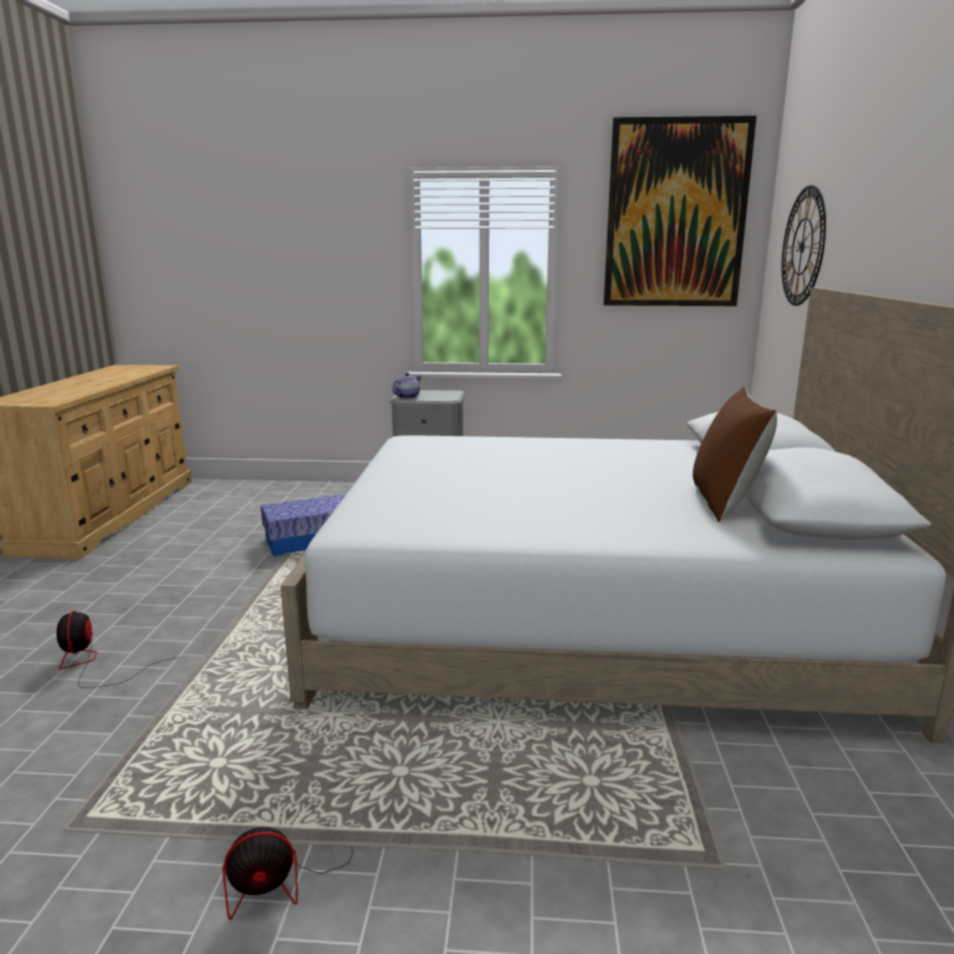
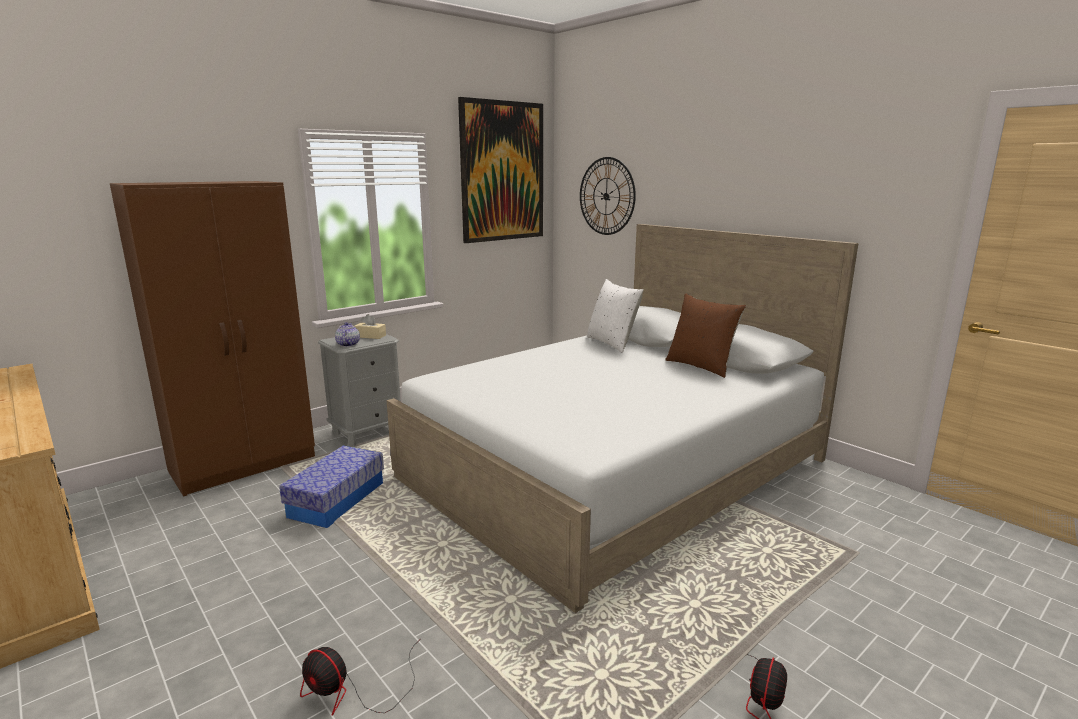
camera: 45 degrees left, 0 degrees up
none -> brown wardrobe [110,181,315,497]
none -> beige tissue box [354,314,386,339]
none -> white pillow [587,279,644,353]

